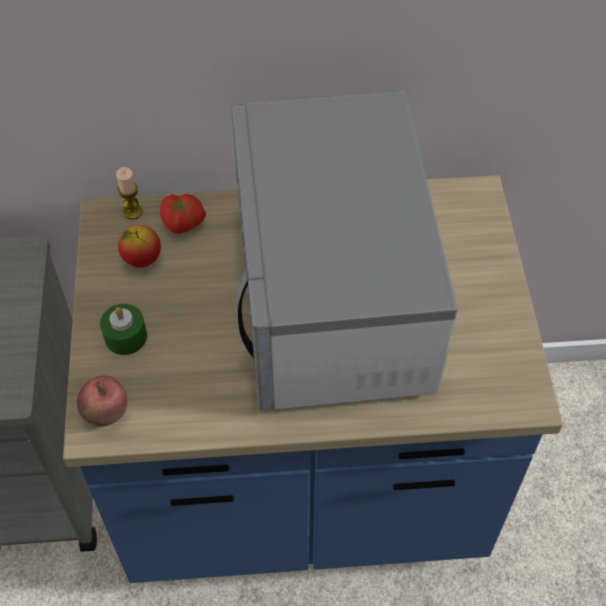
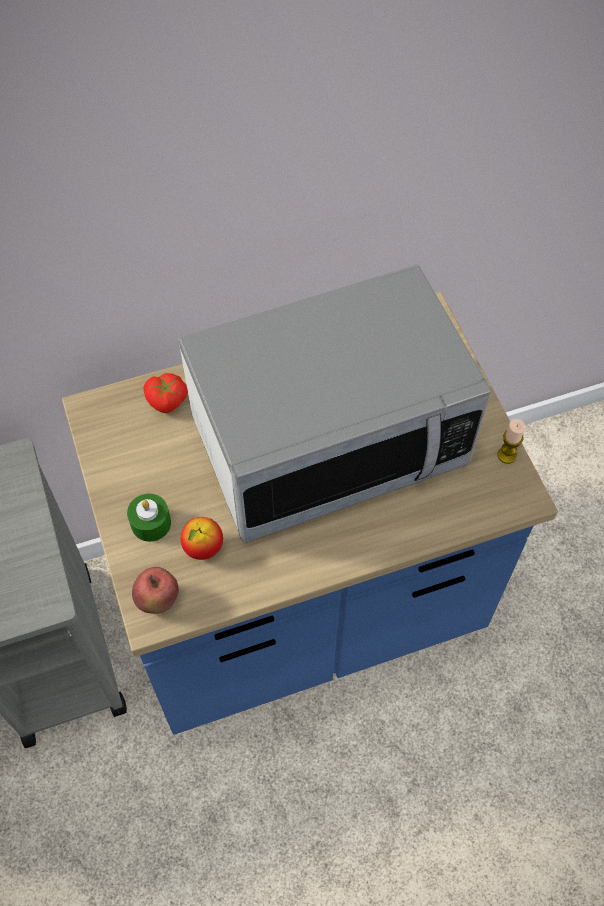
camera: 15 degrees left, 5 degrees up
candle [116,167,142,219] -> candle moved to [497,419,525,464]
apple [118,225,161,268] -> apple moved to [181,517,223,560]
microwave [231,92,458,411] -> microwave turned 90 degrees counterclockwise [179,264,491,543]

